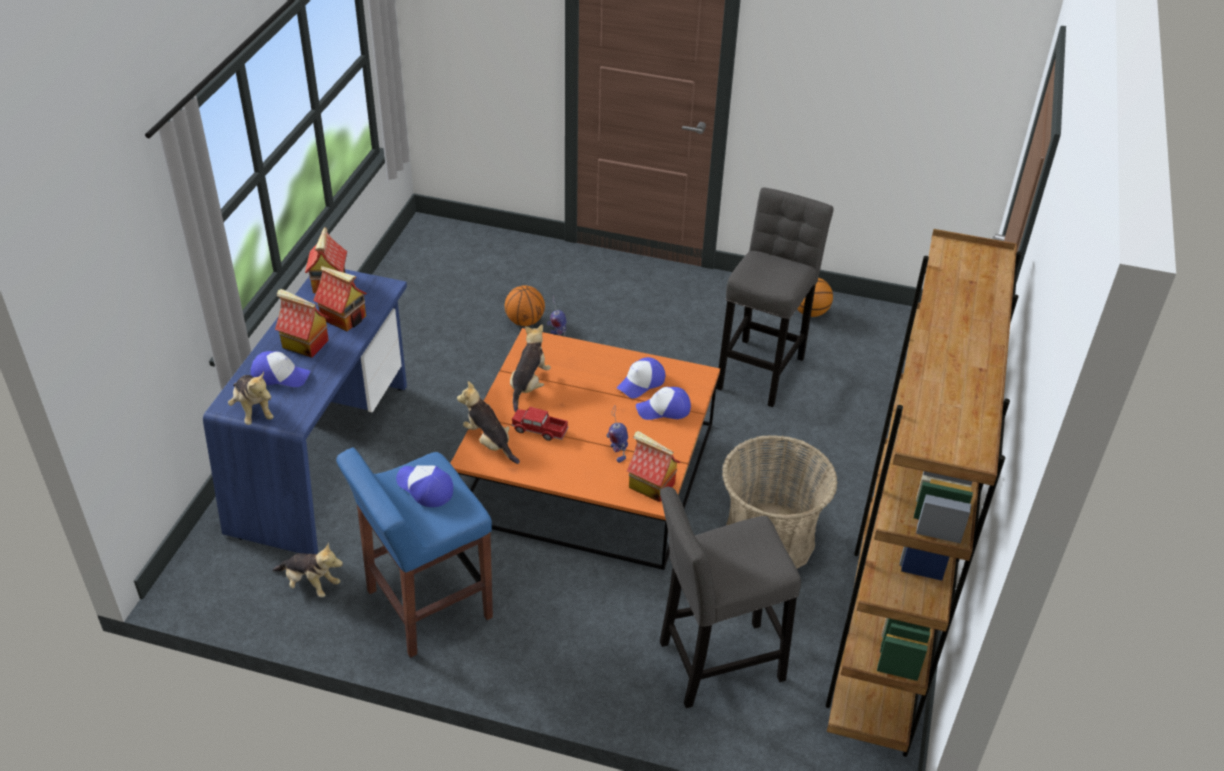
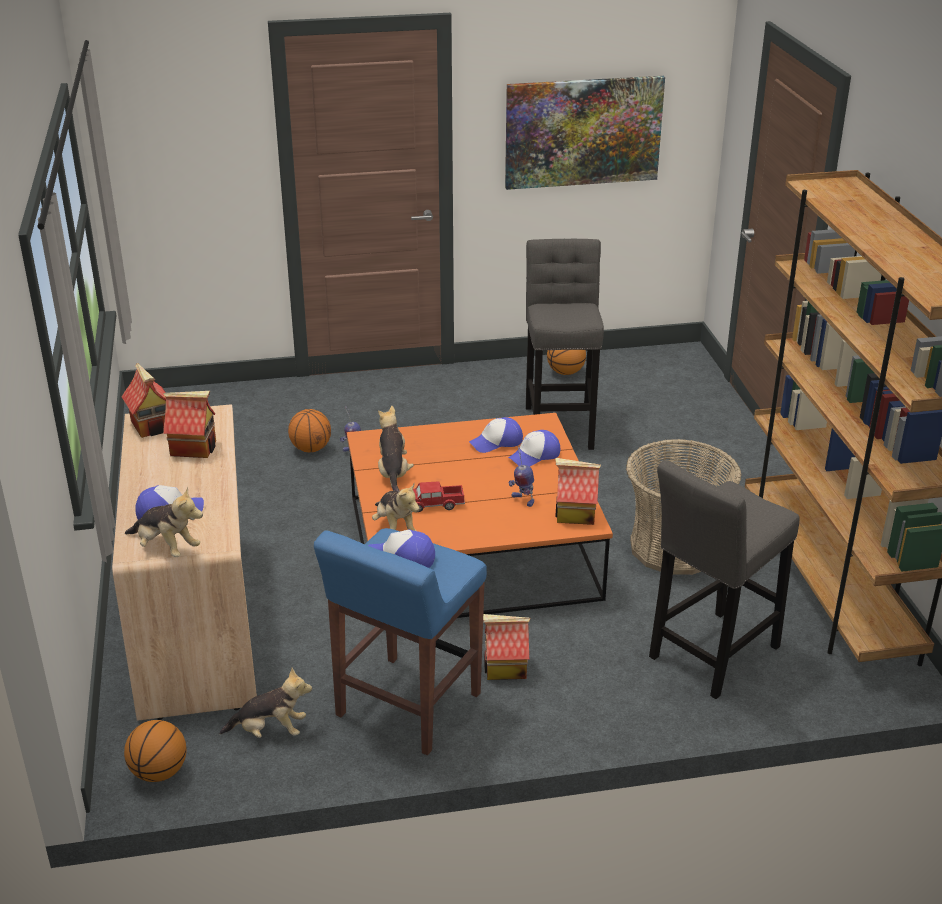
camera: 25 degrees left, 10 degrees down
blue desk [203,269,407,554] -> beige desk [112,404,257,721]
toy house [275,289,329,358] -> toy house moved to [483,614,530,680]
plush toy [457,381,520,464] -> plush toy turned 135 degrees counterclockwise [372,482,420,531]
cap [617,357,666,398] -> cap turned 45 degrees clockwise [469,417,523,453]
none -> basketball [124,720,187,782]
none -> picture [505,76,665,190]

